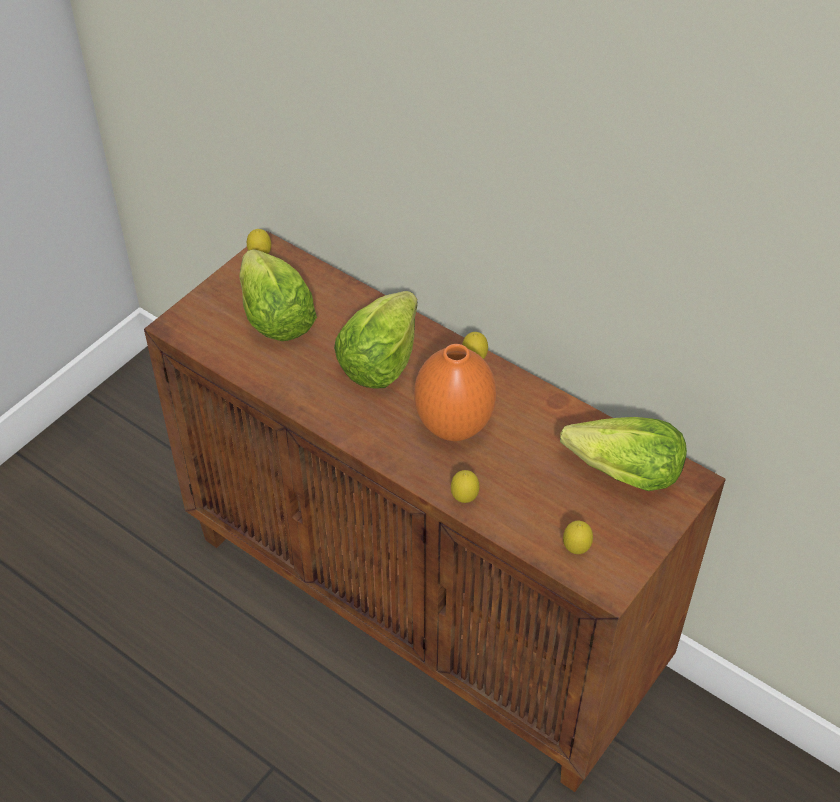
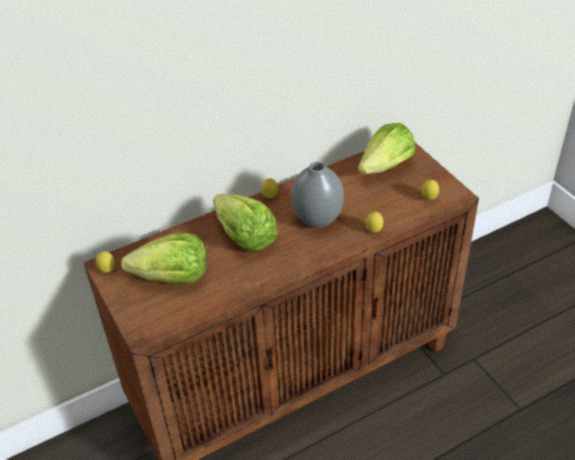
camera: 65 degrees left, 5 degrees down
orange vase [414,344,497,441] -> grey vase [291,162,344,228]

